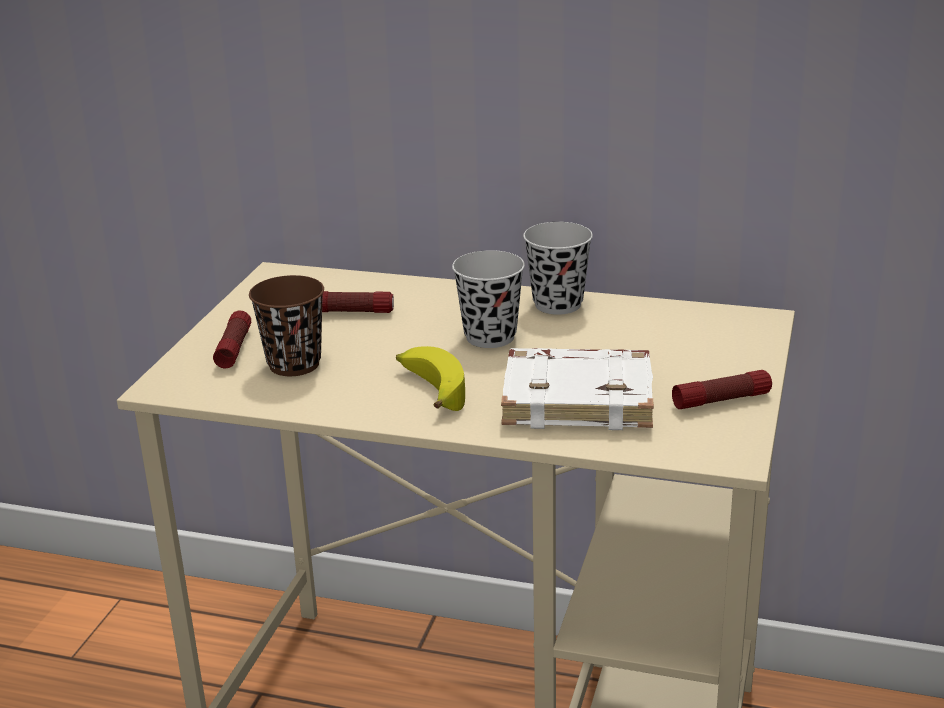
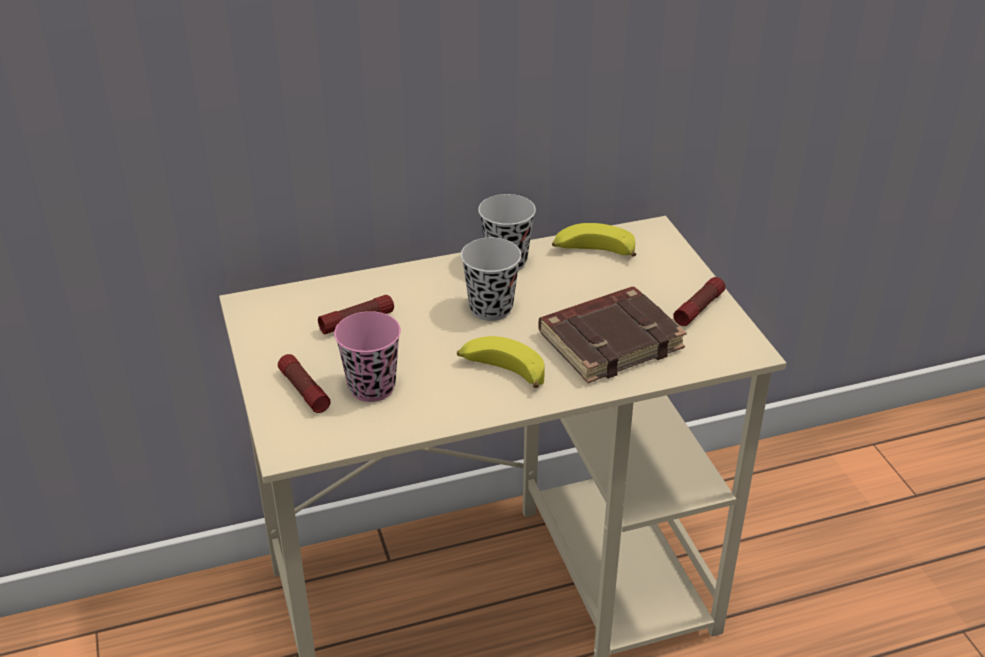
camera: 35 degrees left, 10 degrees up
brown cup [249,275,324,376] -> pink cup [334,311,401,402]
white book [501,348,654,430] -> brown book [538,287,687,383]
none -> banana [552,223,636,257]

